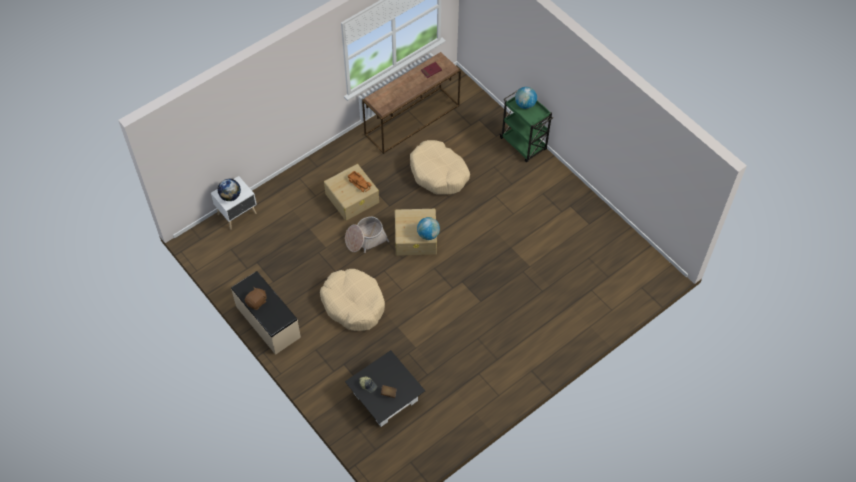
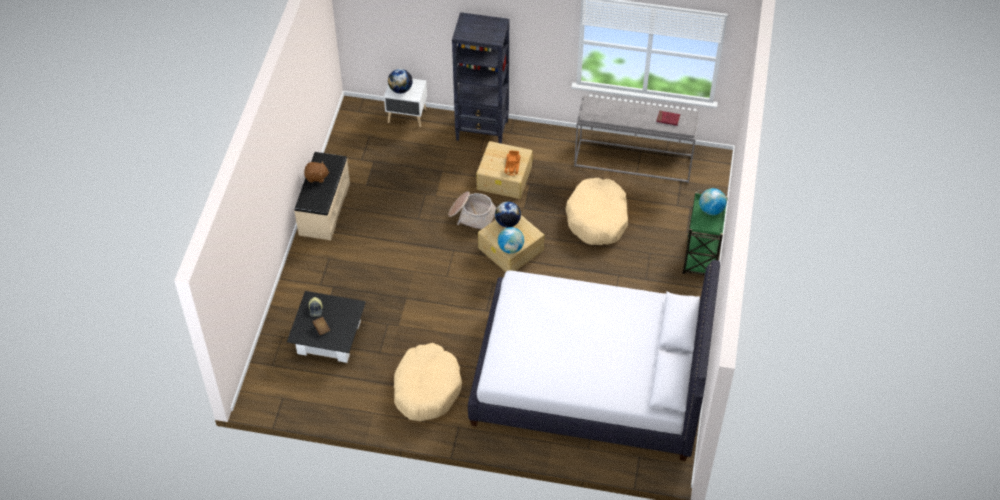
camera: 50 degrees right, 5 degrees down
beige dog bed [320,269,385,331] -> beige dog bed moved to [394,343,462,421]
brown console table [362,52,461,154] -> grey console table [574,96,700,183]
none -> black bookcase [452,12,509,144]
none -> white bed [468,260,720,461]
none -> globe [495,201,521,227]

